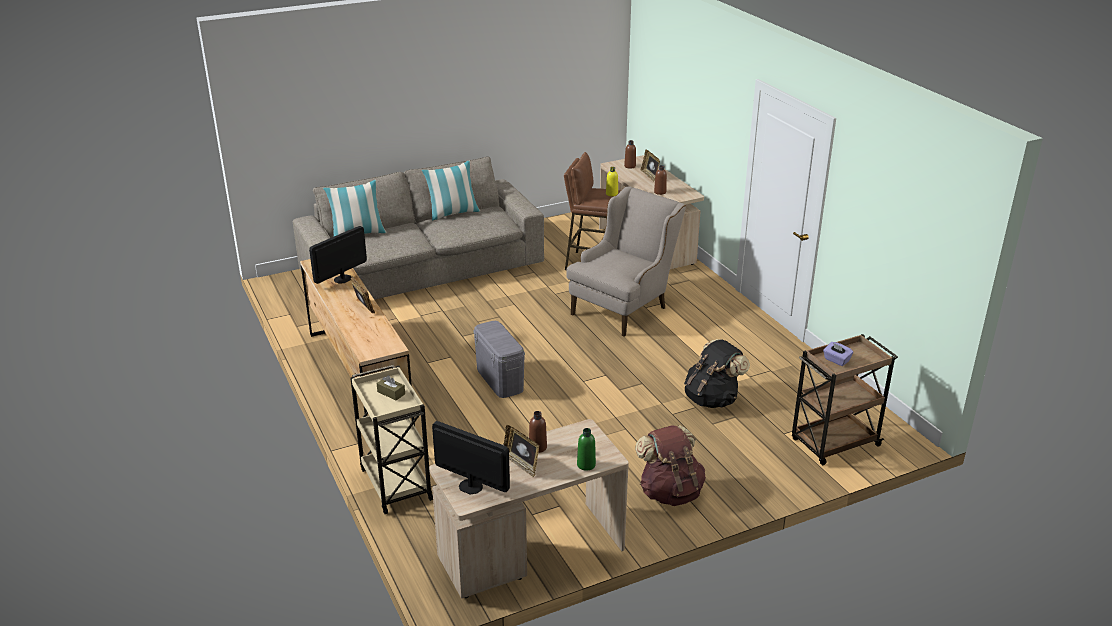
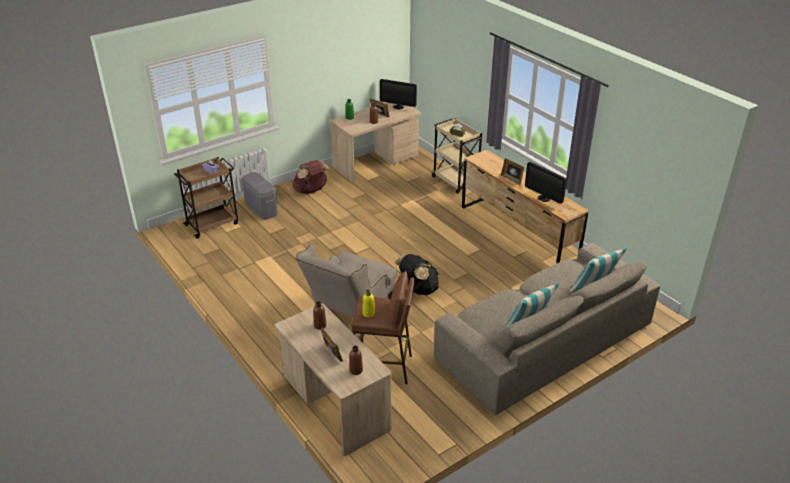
camera: 170 degrees right, 5 degrees up
monitor [309,226,367,284] -> monitor turned 105 degrees clockwise [525,162,567,204]
grey storage box [473,321,525,398] -> grey storage box moved to [241,172,278,220]
black backpack [684,339,750,408] -> black backpack moved to [395,254,439,295]

